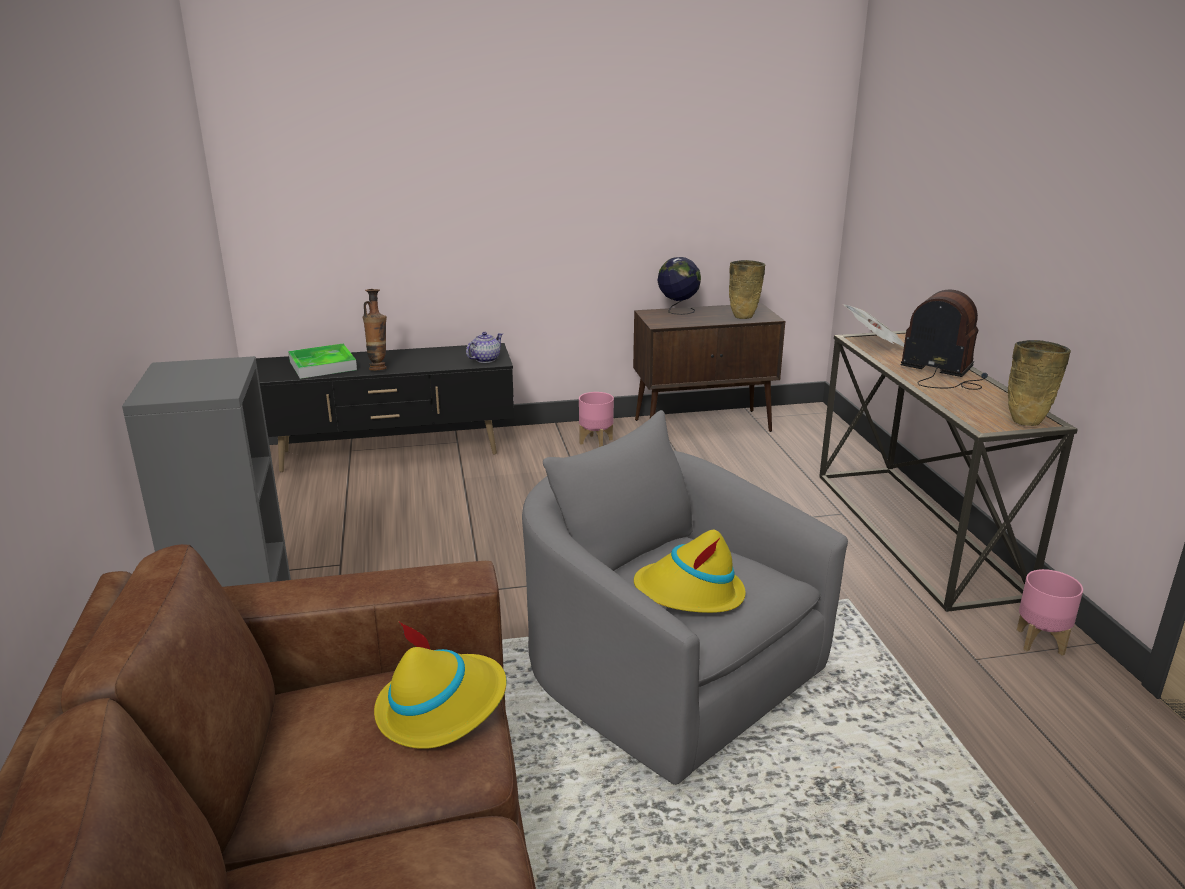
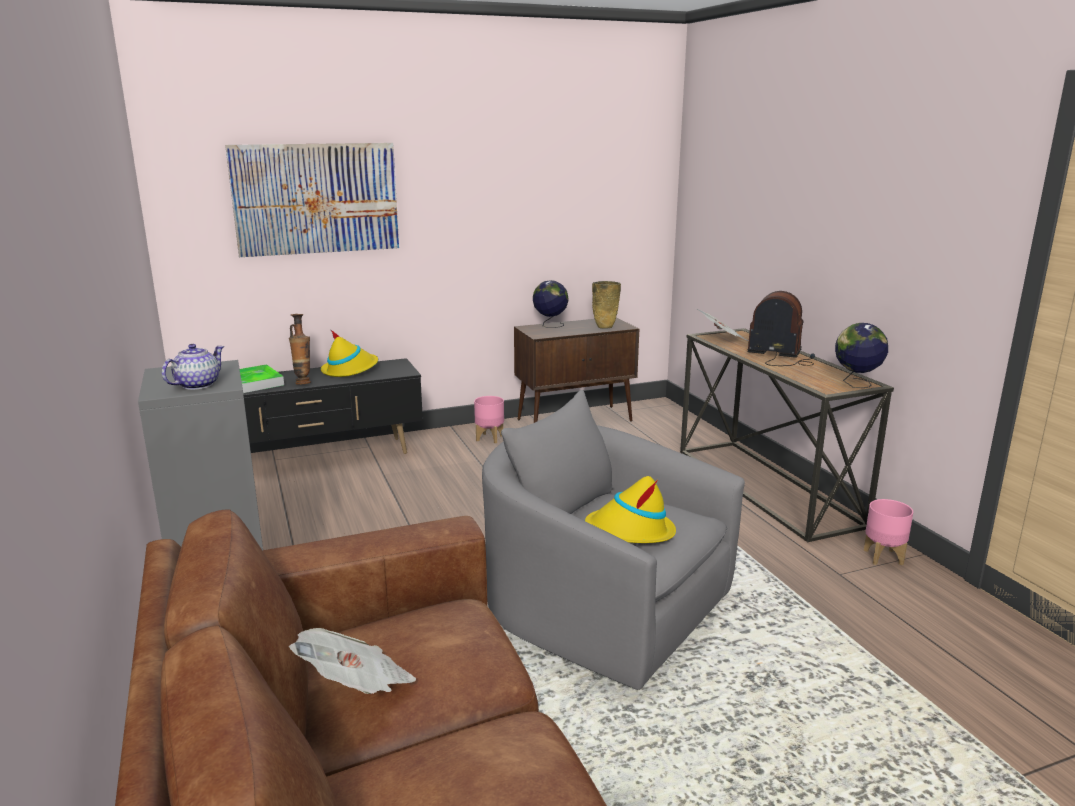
camera: 10 degrees left, 5 degrees down
yellow hat [374,621,507,749] -> yellow hat moved to [321,329,378,377]
teapot [466,332,503,363] -> teapot moved to [162,344,224,390]
beige vase [1008,340,1071,426] -> globe [835,323,888,388]
none -> picture [225,143,399,257]
none -> newspaper [289,628,416,695]

